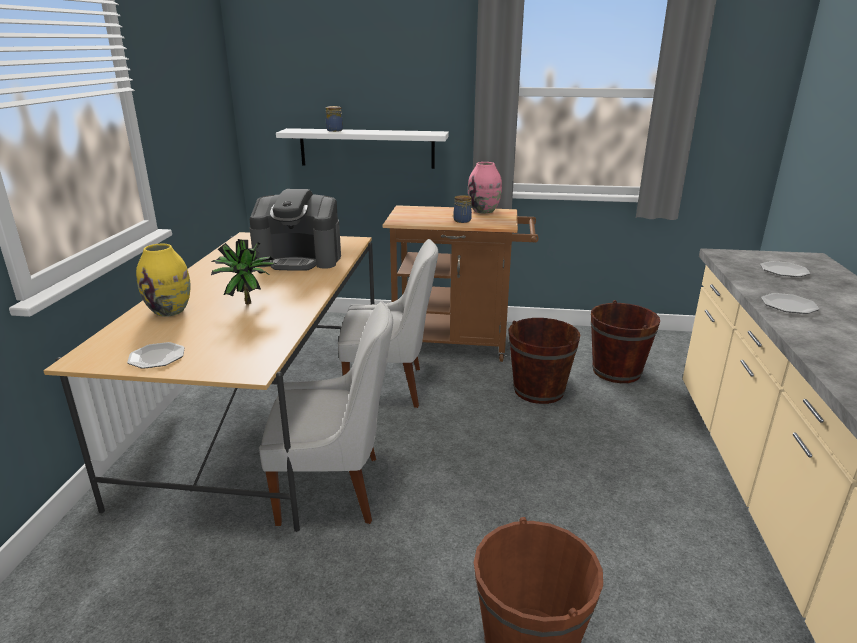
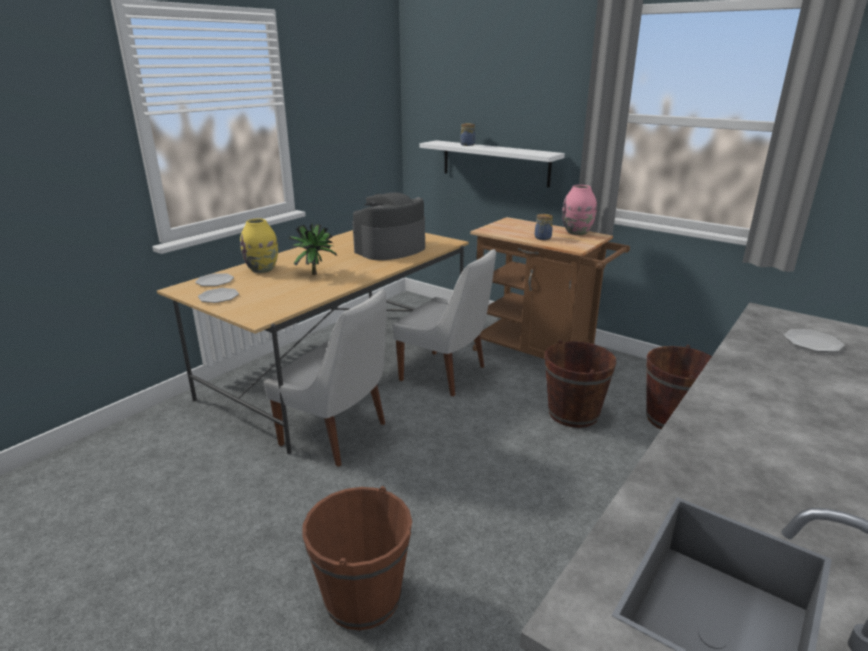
camera: 30 degrees right, 0 degrees up
coffee machine [249,189,341,271] -> coffee machine turned 105 degrees clockwise [352,193,425,260]
plate [761,293,819,314] -> plate moved to [195,273,234,286]

